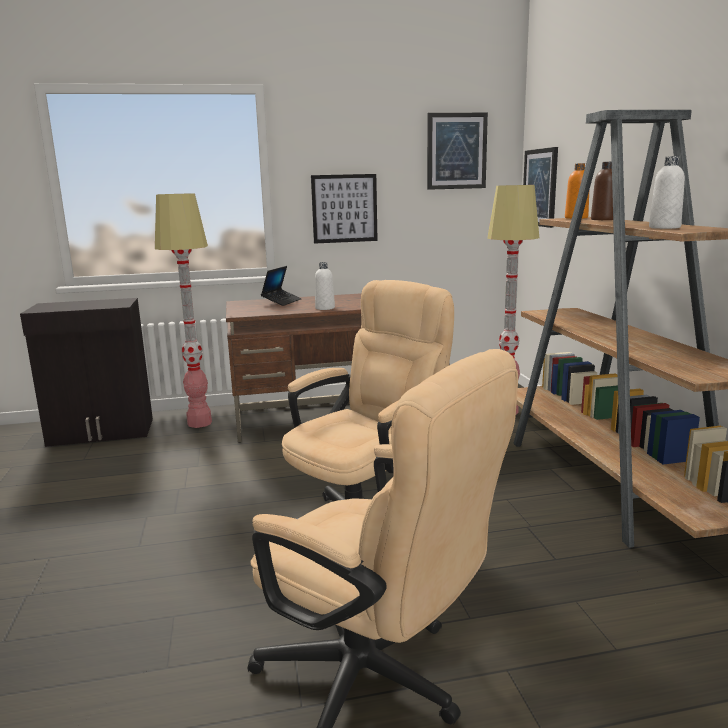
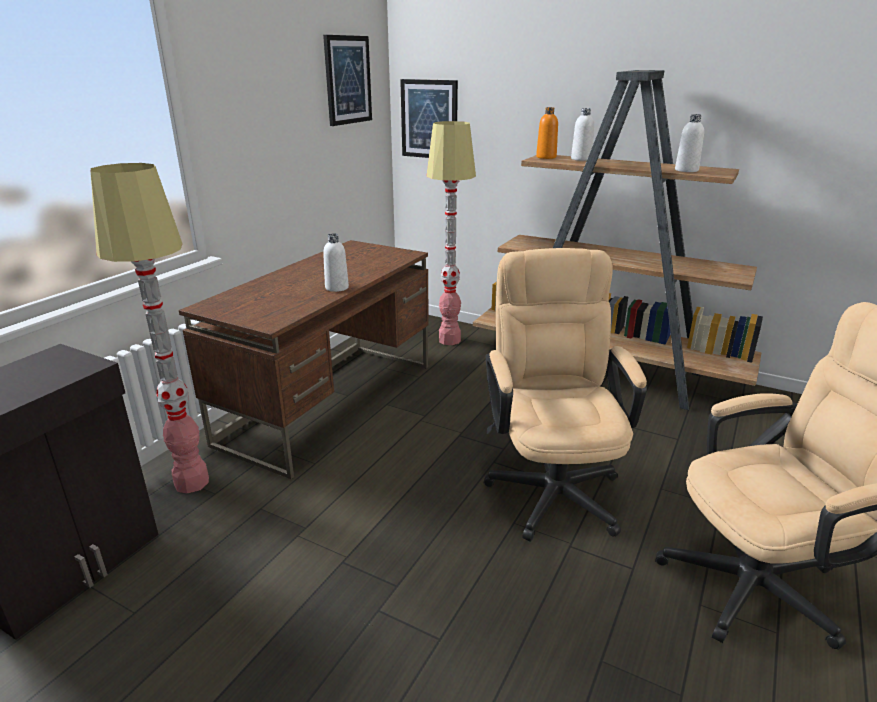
camera: 50 degrees left, 10 degrees up
laptop [261,266,302,306] -> none
picture [311,174,378,244] -> none
brown bottle [591,162,613,220] -> white bottle [571,108,594,161]

